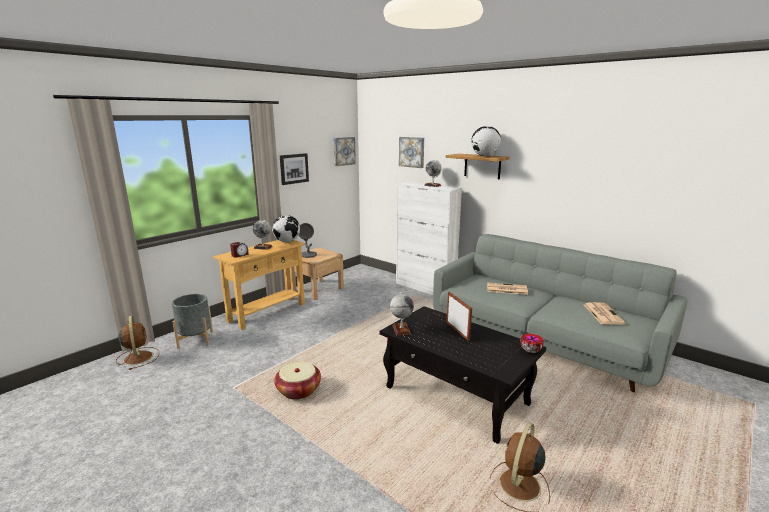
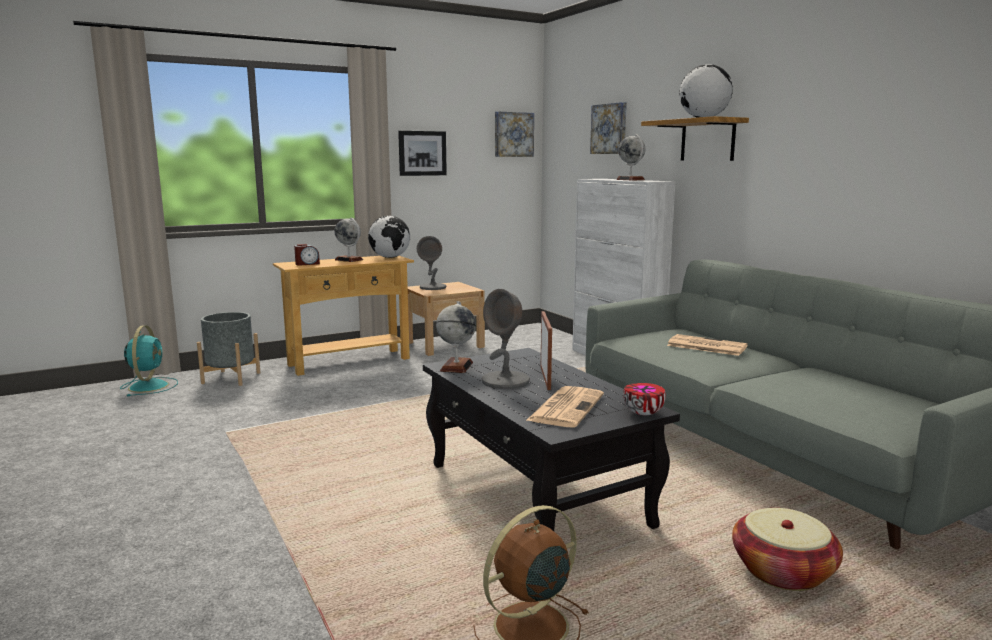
camera: 20 degrees right, 5 degrees down
brown fan [116,316,159,370] -> turquoise fan [120,325,178,396]
basket [274,361,321,399] -> basket moved to [732,508,843,591]
newspaper [584,302,626,325] -> newspaper moved to [526,386,604,427]
none -> grey table lamp [482,289,530,389]

